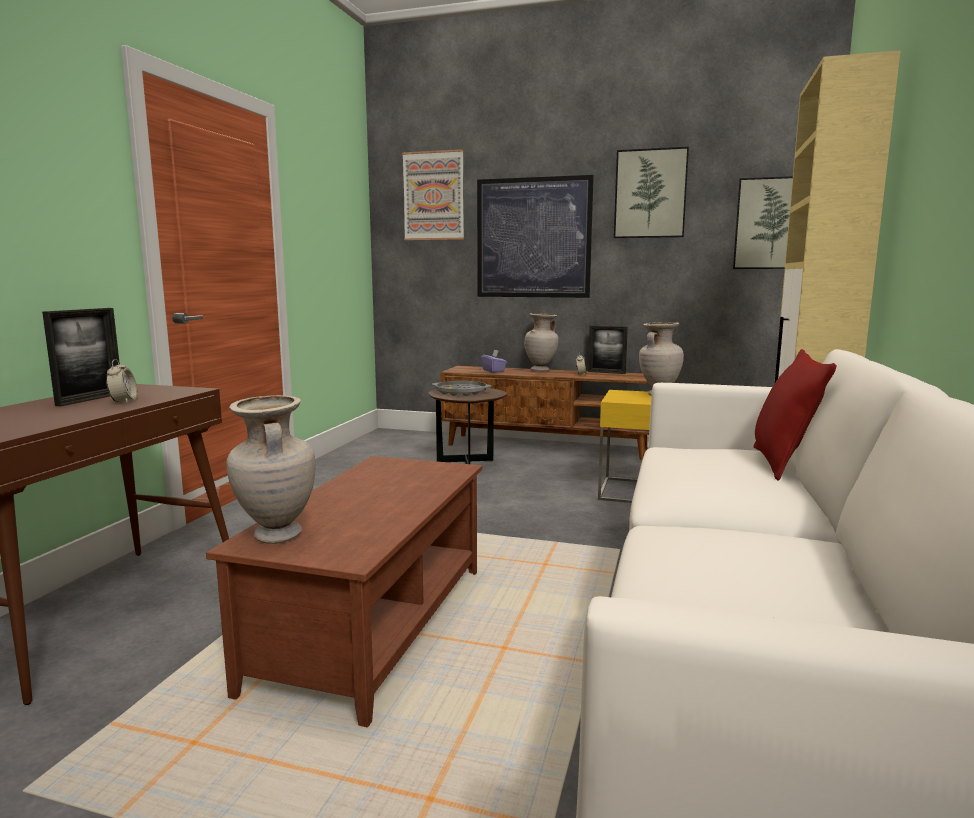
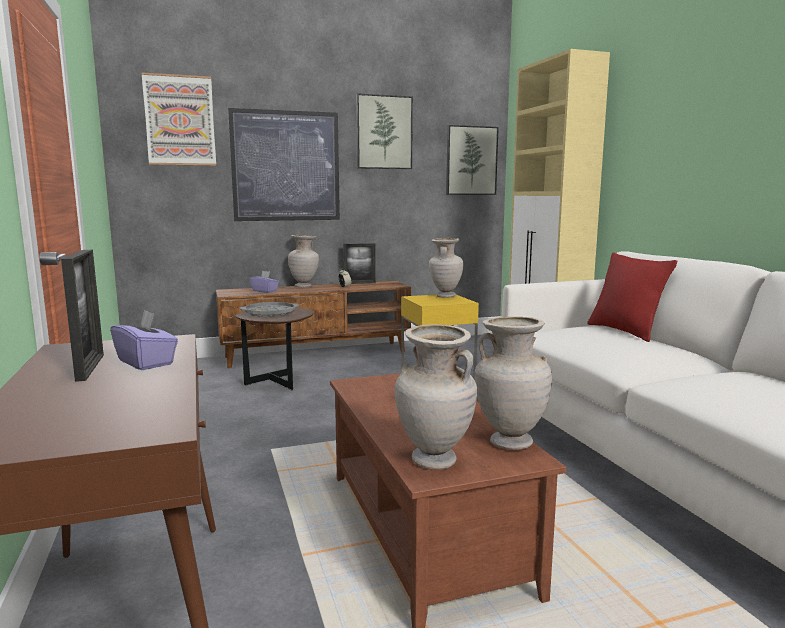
camera: 35 degrees left, 0 degrees up
alarm clock [106,359,137,403] -> purple tissue box [110,309,178,370]
none -> beige vase [474,317,552,450]

